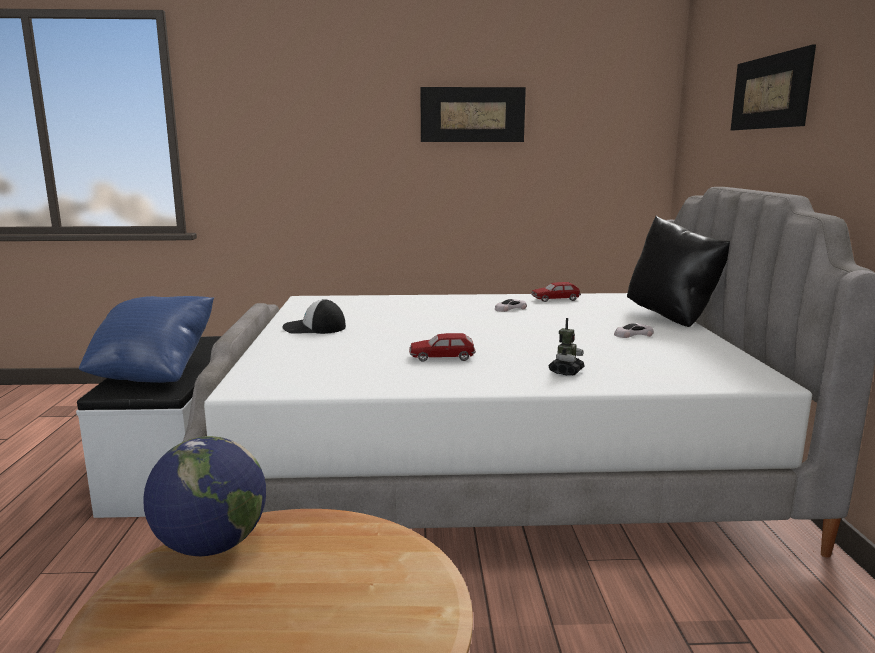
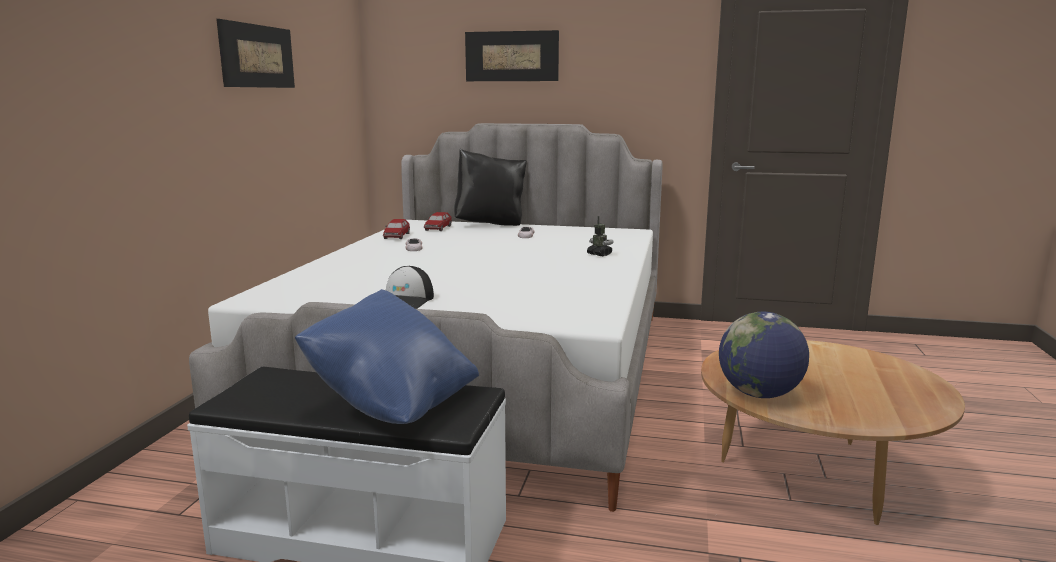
camera: 75 degrees left, 0 degrees up
toy car [409,333,476,362] -> toy car moved to [424,212,452,231]

